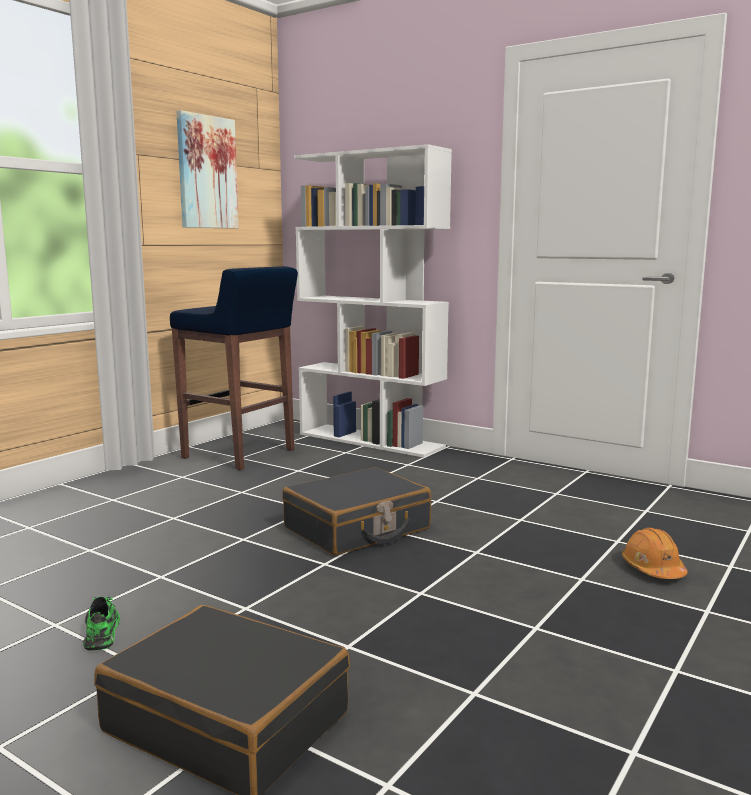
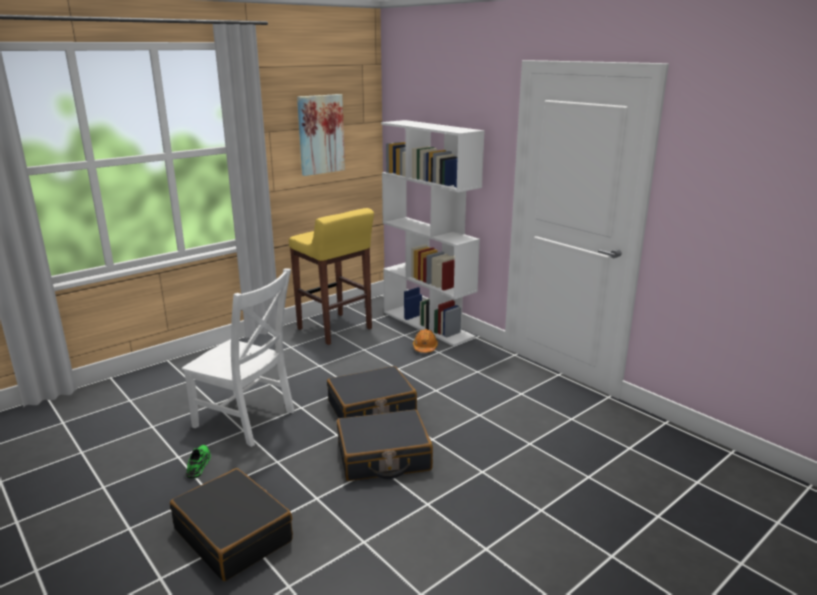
camera: 15 degrees right, 10 degrees up
blue stool [170,266,298,470] -> yellow stool [289,208,374,345]
orange hard hat [622,528,688,579] -> orange hard hat moved to [413,329,438,353]
none -> white chair [182,268,295,447]
none -> black suitcase [337,409,433,481]

